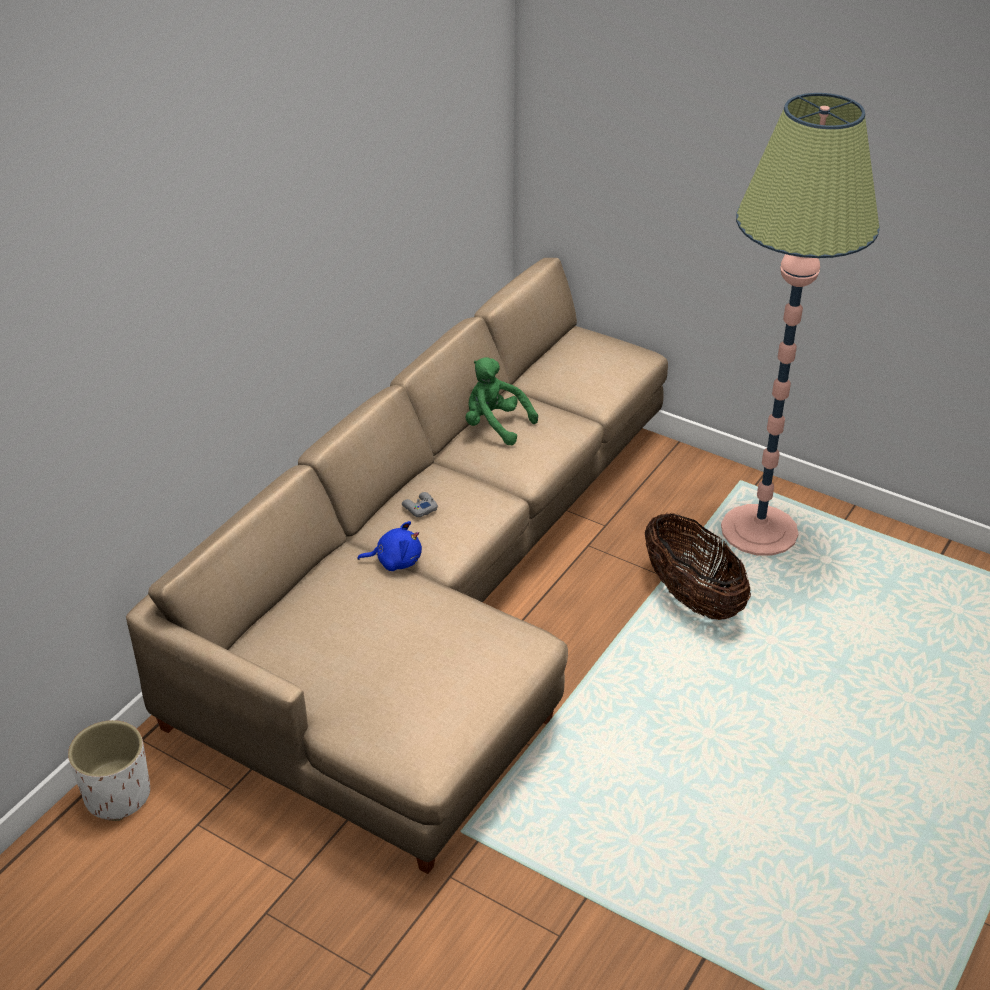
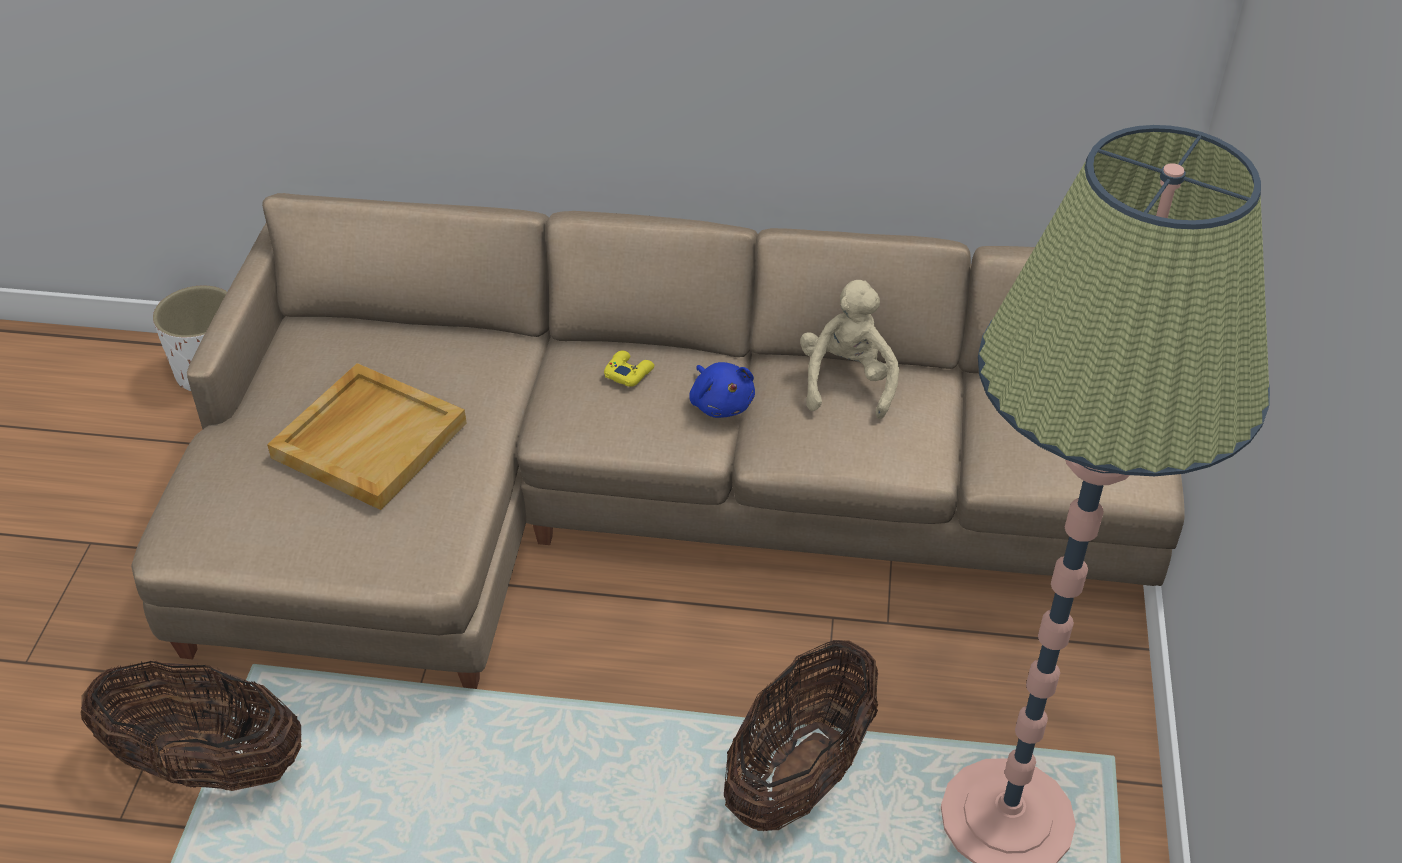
camera: 65 degrees right, 5 degrees up
blue plush toy [357,521,422,571] -> blue plush toy moved to [689,362,755,418]
grey game controller [402,492,438,517] -> yellow game controller [604,351,654,387]
green plush toy [466,357,538,445] -> beige plush toy [800,280,899,419]
none -> basket [81,659,301,791]
none -> beige tray [267,363,467,510]

